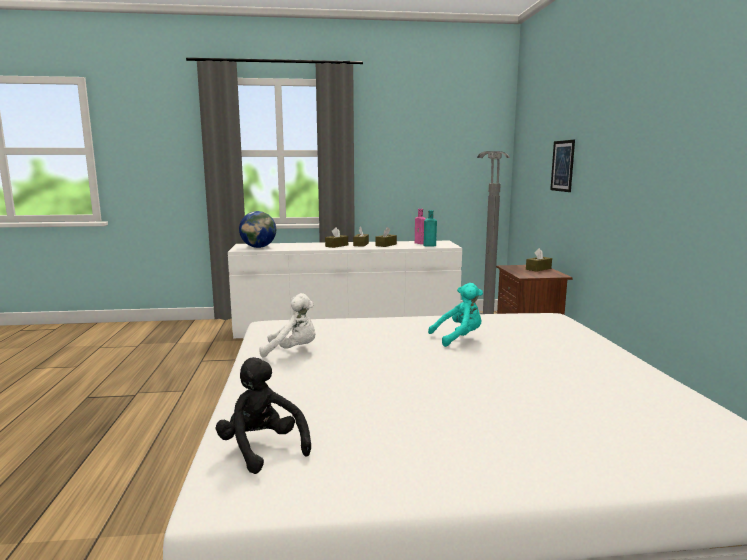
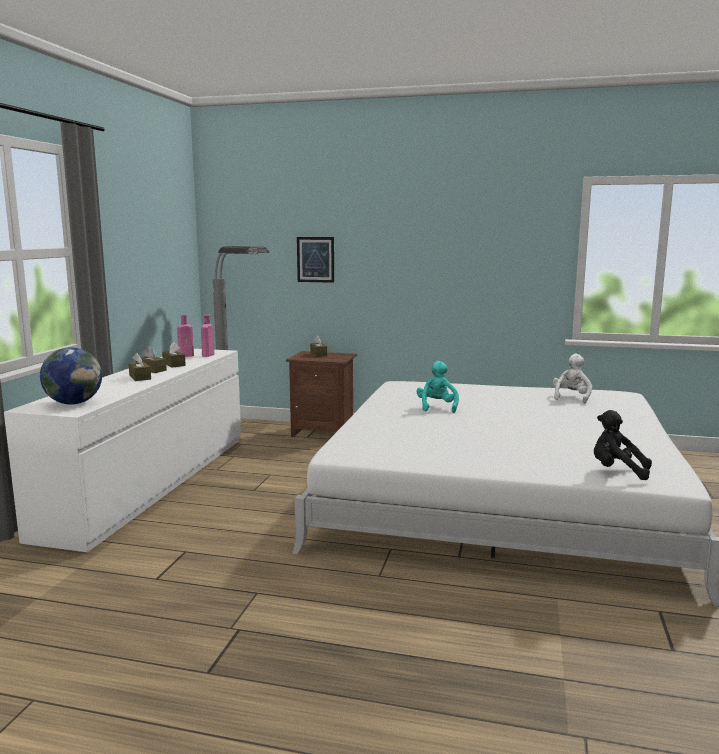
camera: 70 degrees left, 0 degrees up
black plush toy [215,357,311,474] -> black plush toy turned 45 degrees clockwise [594,410,652,480]
white plush toy [259,293,316,358] -> white plush toy moved to [553,354,592,404]
turquoise bottle [424,210,437,246] -> pink bottle [201,314,214,357]

